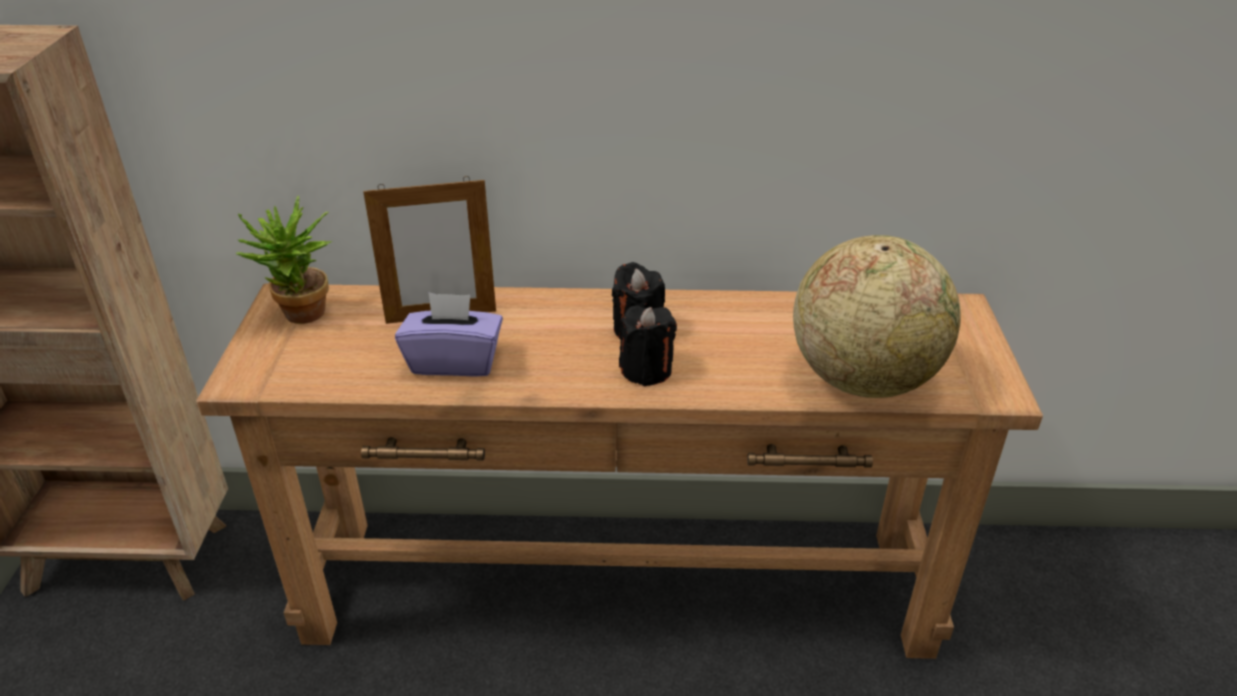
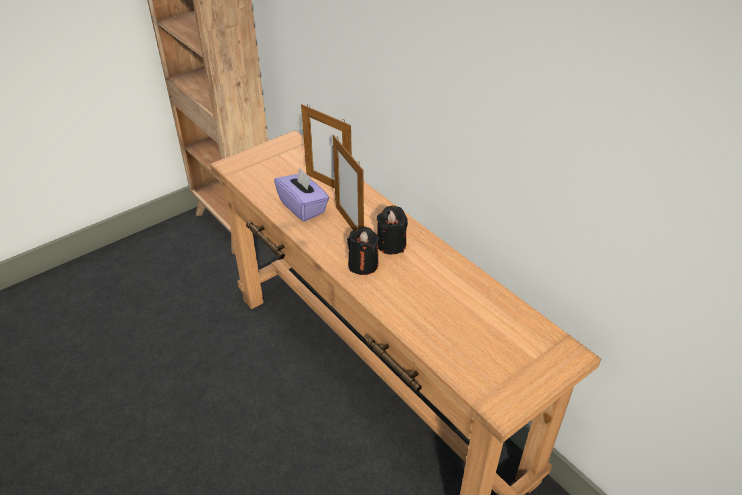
camera: 50 degrees right, 5 degrees up
potted plant [236,195,332,324] -> none
globe [793,235,961,398] -> none
none -> picture frame [333,135,364,230]

